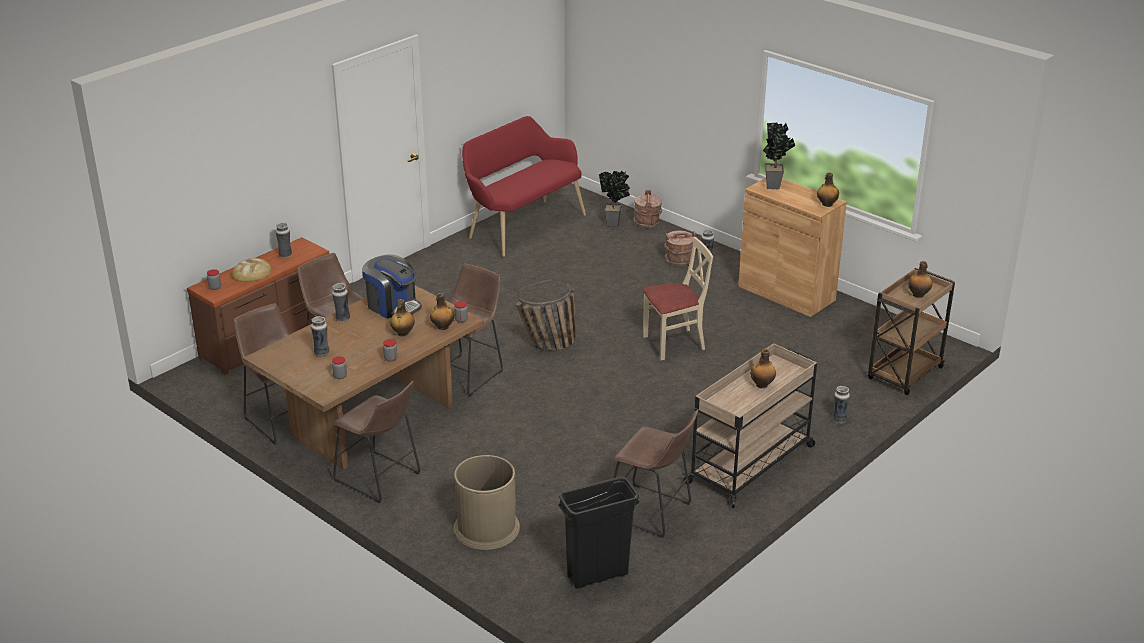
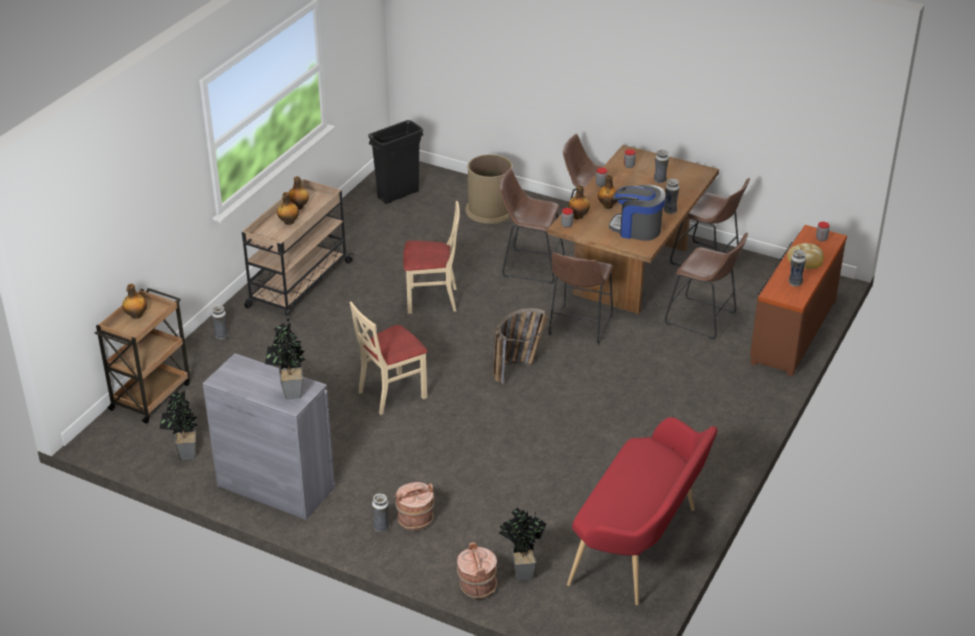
camera: 165 degrees right, 5 degrees up
brown stool [614,410,698,538] -> brown stool moved to [500,168,564,284]
brown cabinet [738,178,847,317] -> grey cabinet [203,353,335,520]
bottle [817,172,839,207] -> bottle moved to [288,176,309,210]
none -> potted plant [160,391,198,460]
none -> beige chair [403,201,460,314]

